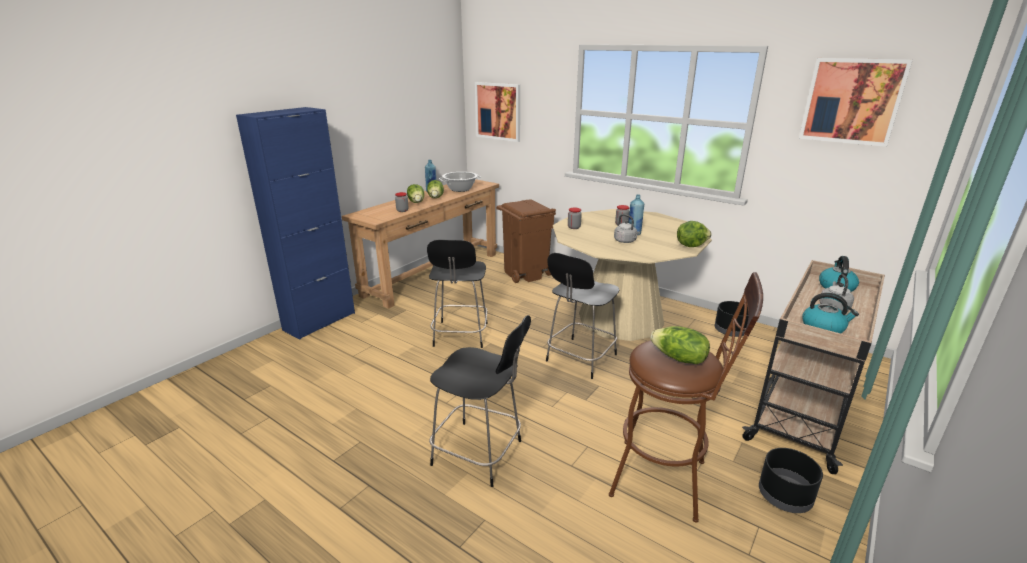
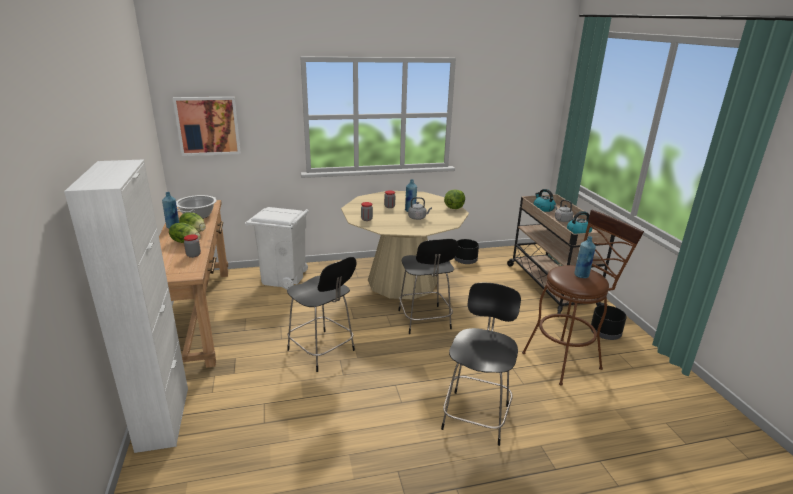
camera: 50 degrees left, 0 degrees up
blue cabinet [236,107,355,339] -> white cabinet [64,159,188,453]
black chair [429,315,531,487] -> black chair turned 45 degrees counterclockwise [441,283,521,446]
brown trash can [496,199,556,283] -> white trash can [245,207,309,290]
lettuce [650,326,710,364] -> blue bottle [574,236,596,278]
picture [799,58,913,147] -> none

